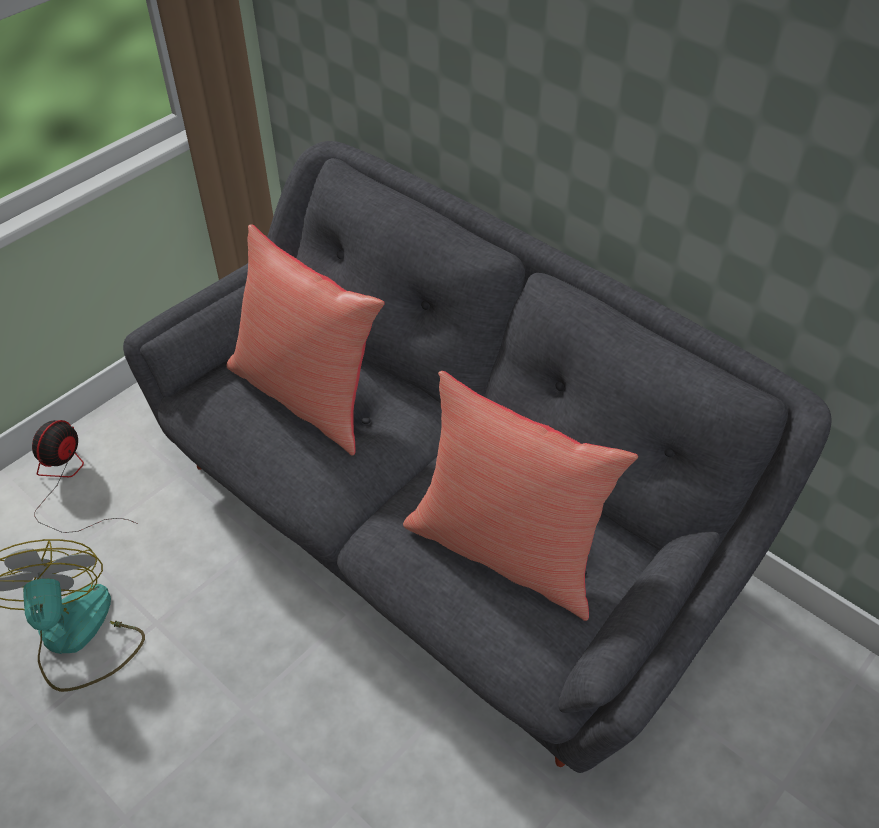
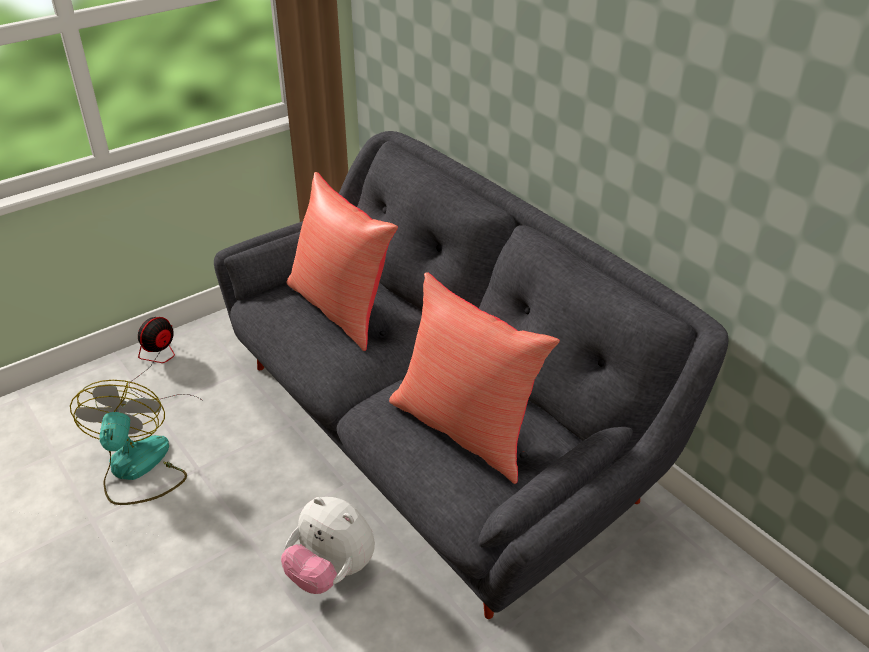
camera: 10 degrees right, 10 degrees down
none -> plush toy [281,497,375,594]

